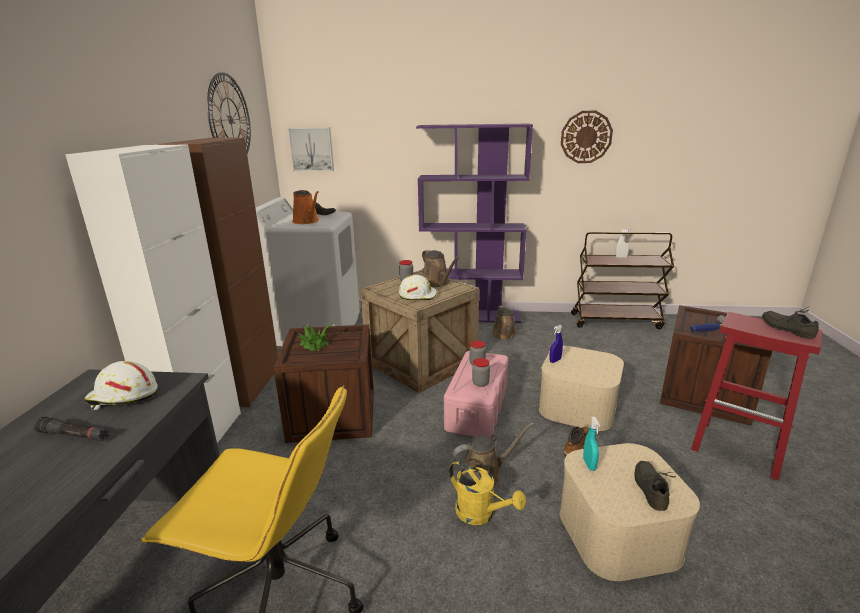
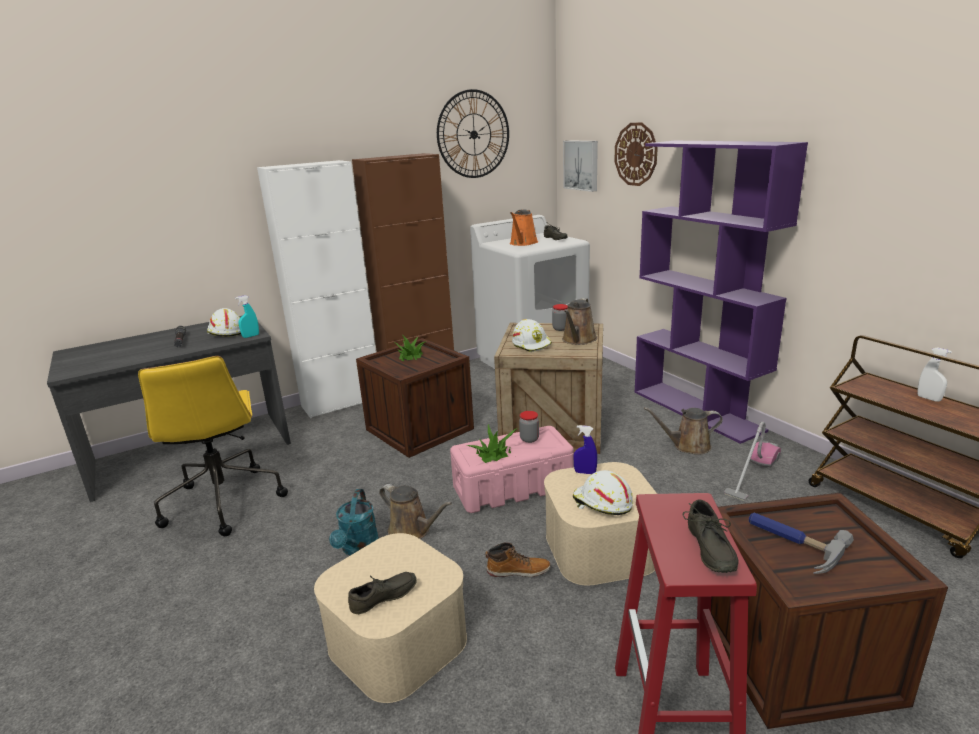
camera: 55 degrees right, 0 degrees up
yellow watering can [449,460,526,525] -> turquoise watering can [329,489,379,555]
jar [472,358,490,387] -> potted plant [467,424,518,463]
brown watering can [492,305,517,340] -> brown watering can turned 45 degrees clockwise [644,407,723,455]
wall clock [561,111,613,163] -> wall clock moved to [614,123,658,186]
turquoise spray bottle [583,417,600,471] -> turquoise spray bottle moved to [235,295,259,338]
grey shoe [762,306,819,339] -> grey shoe turned 150 degrees clockwise [682,499,739,573]
none -> white hard hat [573,470,633,515]
none -> vacuum cleaner [724,422,781,501]

